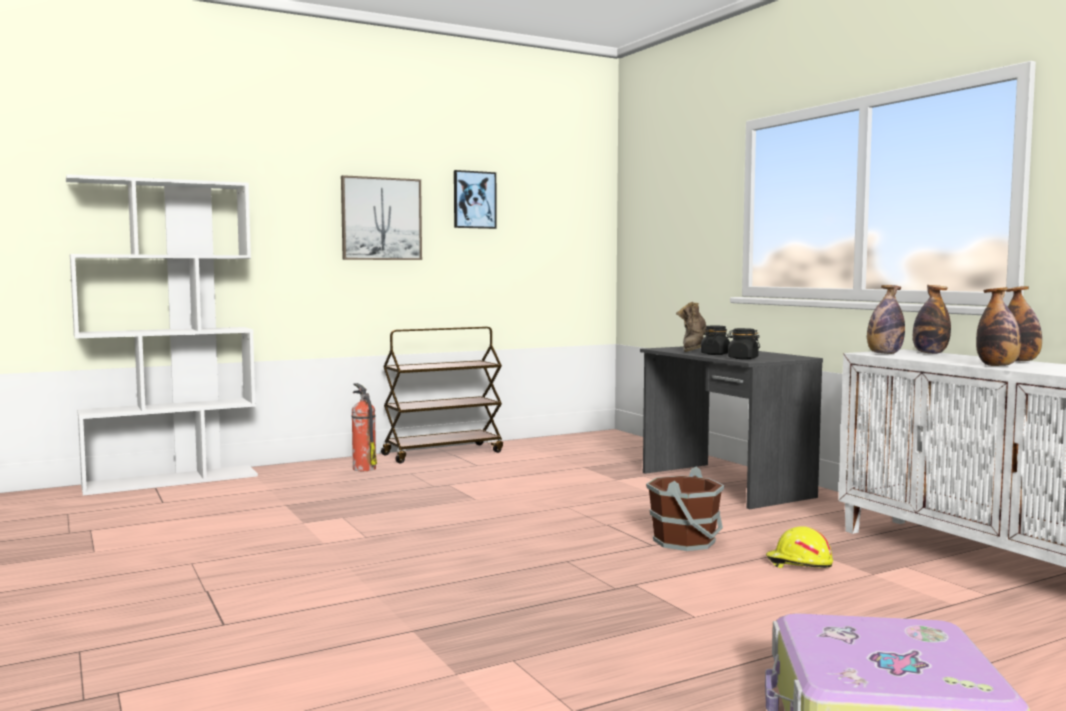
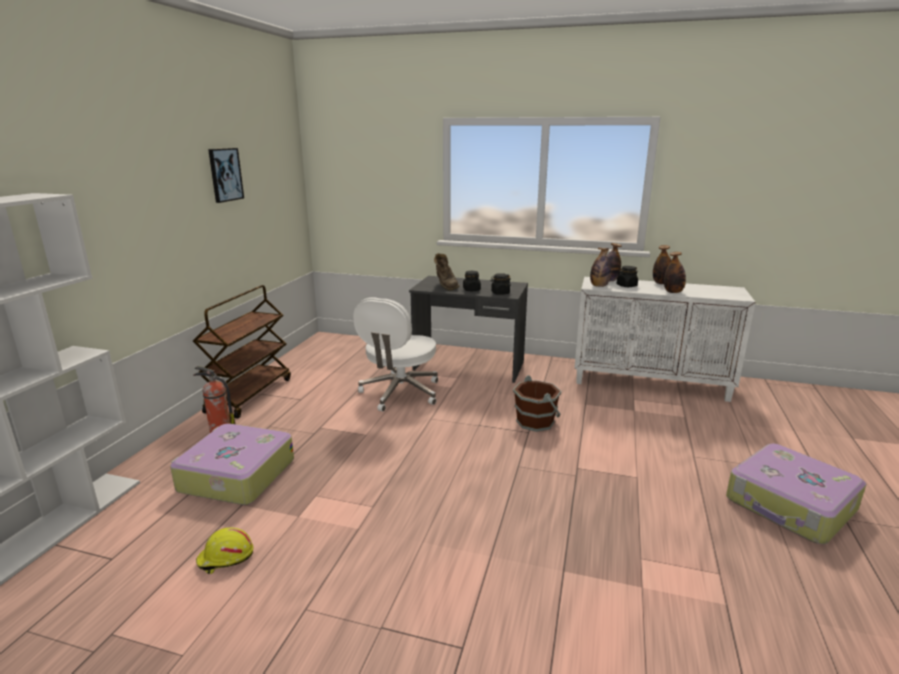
camera: 45 degrees left, 15 degrees up
picture [341,175,422,260] -> none
yellow hard hat [766,526,833,568] -> yellow hard hat moved to [196,528,254,574]
none -> suitcase [170,423,294,505]
none -> white office chair [353,297,438,412]
none -> black jar [617,266,638,287]

